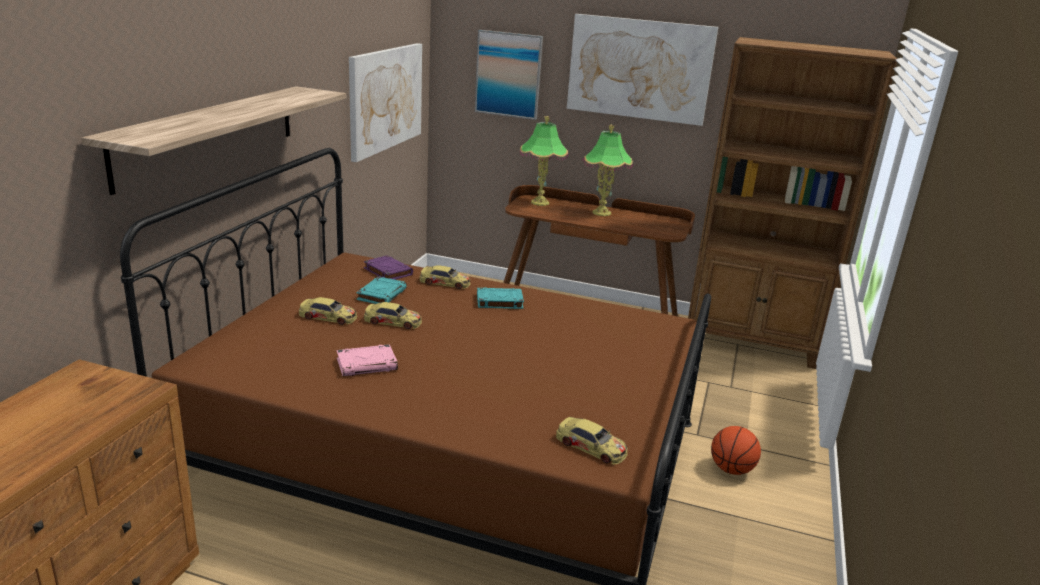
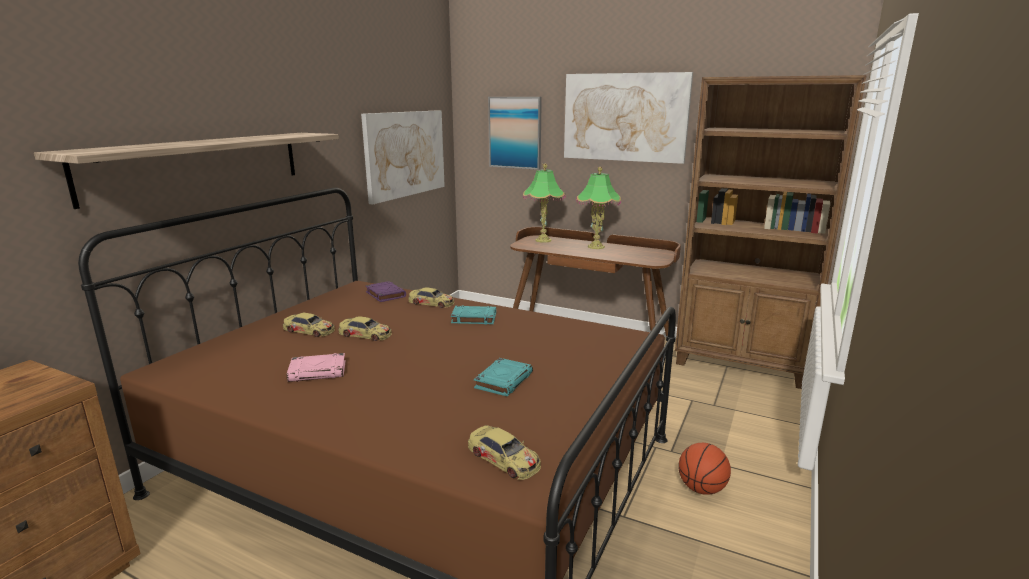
camera: 10 degrees right, 5 degrees down
turquoise book [356,276,407,304] -> turquoise book moved to [474,358,533,396]

